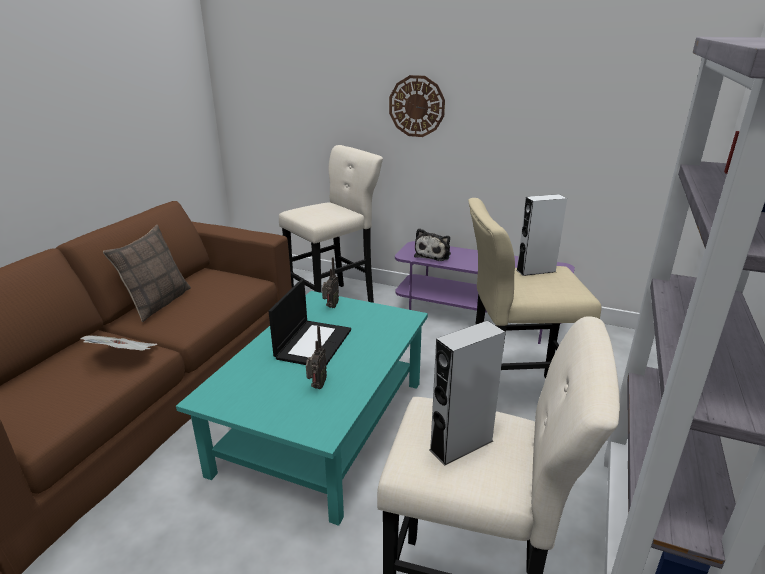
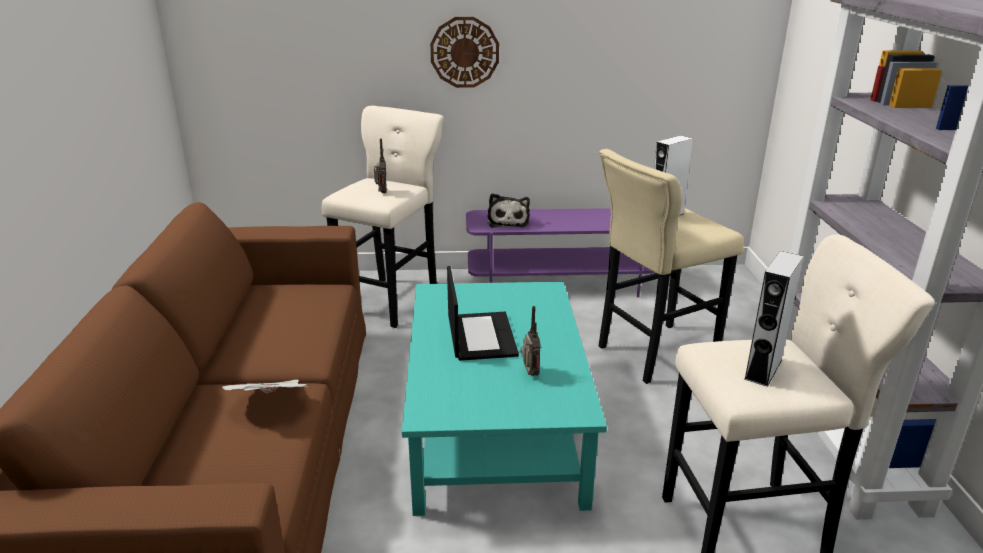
camera: 25 degrees left, 0 degrees up
pillow [103,225,191,322] -> none
radio [322,257,339,308] -> radio moved to [374,138,387,193]

